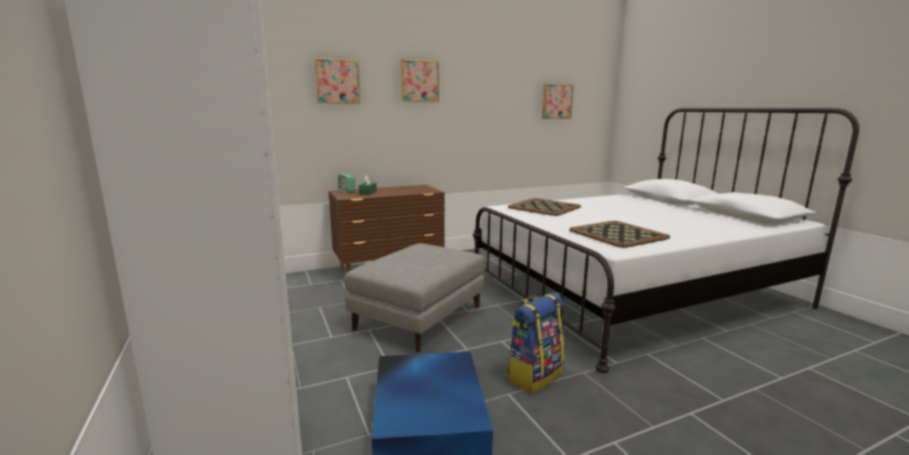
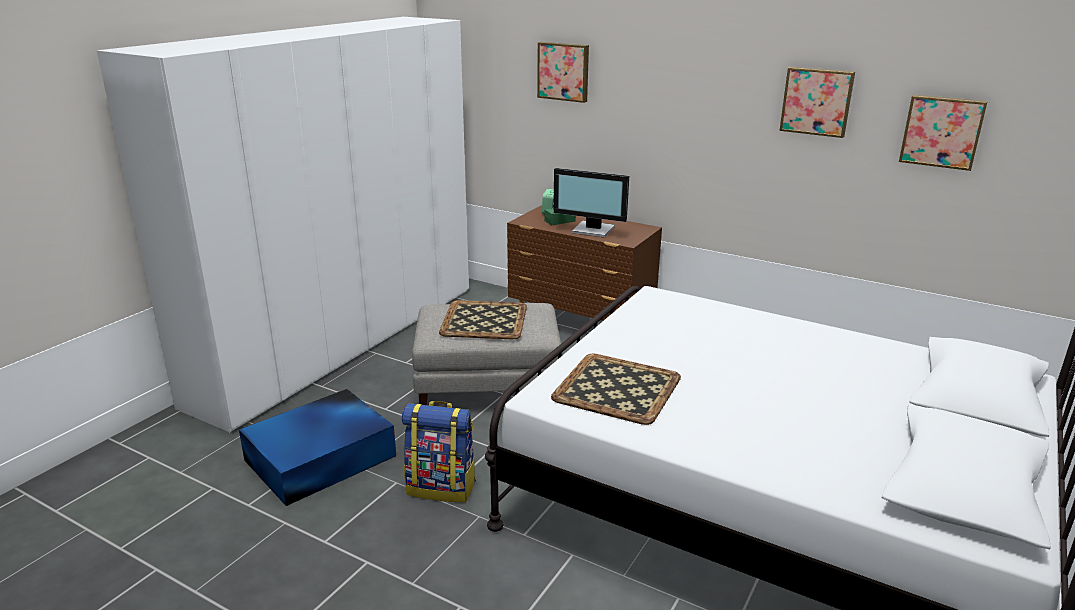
camera: 55 degrees right, 10 degrees up
picture [401,59,439,102] -> picture moved to [779,67,855,138]
tray [508,198,581,216] -> tray moved to [439,300,527,339]
none -> monitor [553,168,629,238]

